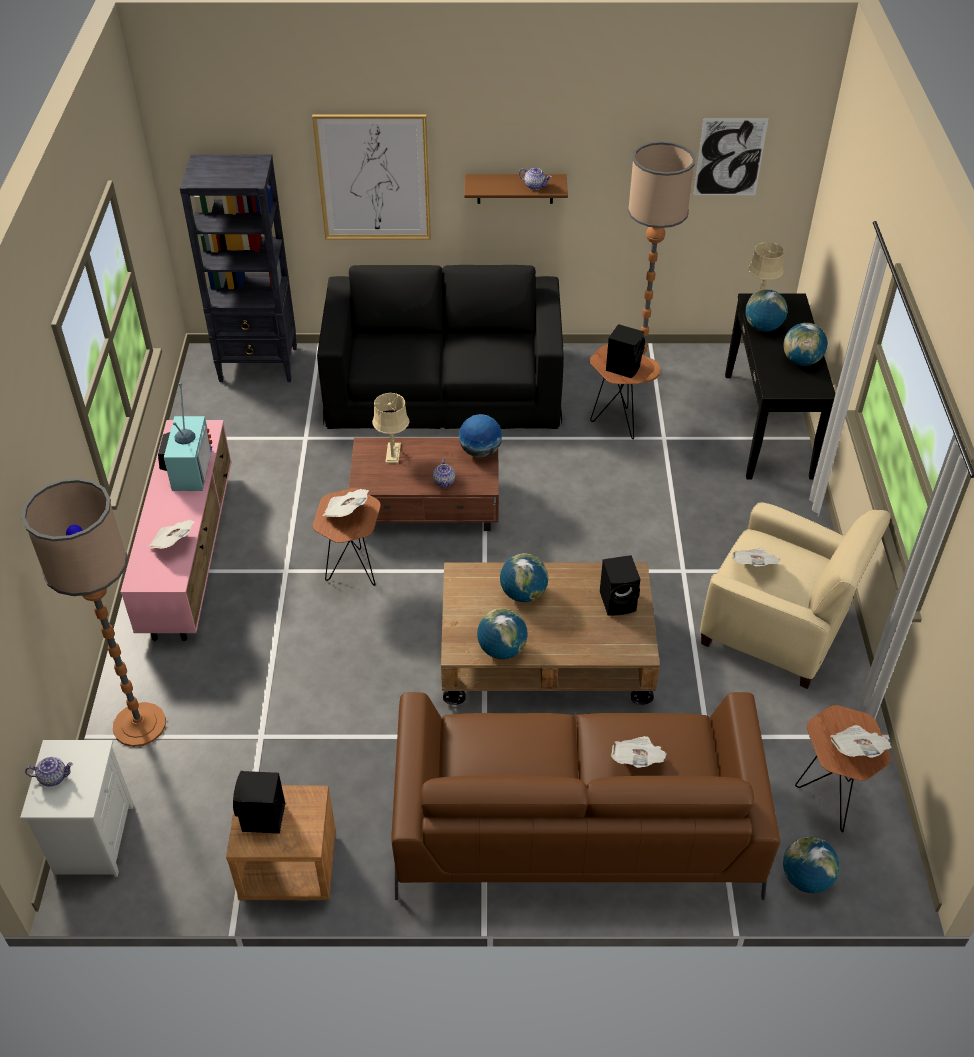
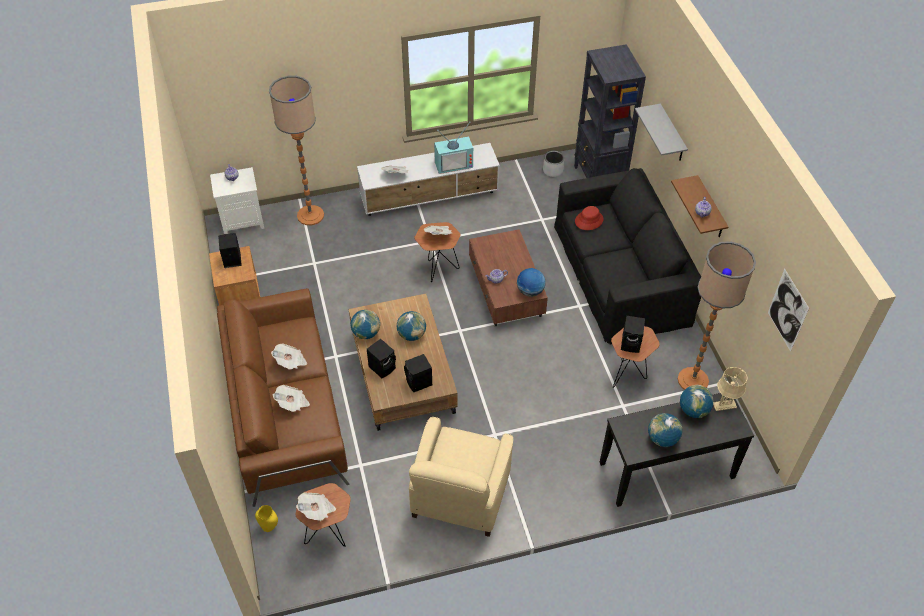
camera: 75 degrees right, 5 degrees up
pink tv stand [121,420,232,641] -> white tv stand [357,143,500,216]
picture [312,114,431,240] -> grey shelf [635,104,688,161]
beige table lamp [372,393,410,464] -> none
newspaper [732,548,781,566] -> newspaper moved to [271,343,307,370]
globe [783,837,840,893] -> yellow vase [255,505,278,532]
none -> black speaker [367,339,396,378]
none -> grey planter [543,150,564,177]
none -> red hat [575,206,604,230]

